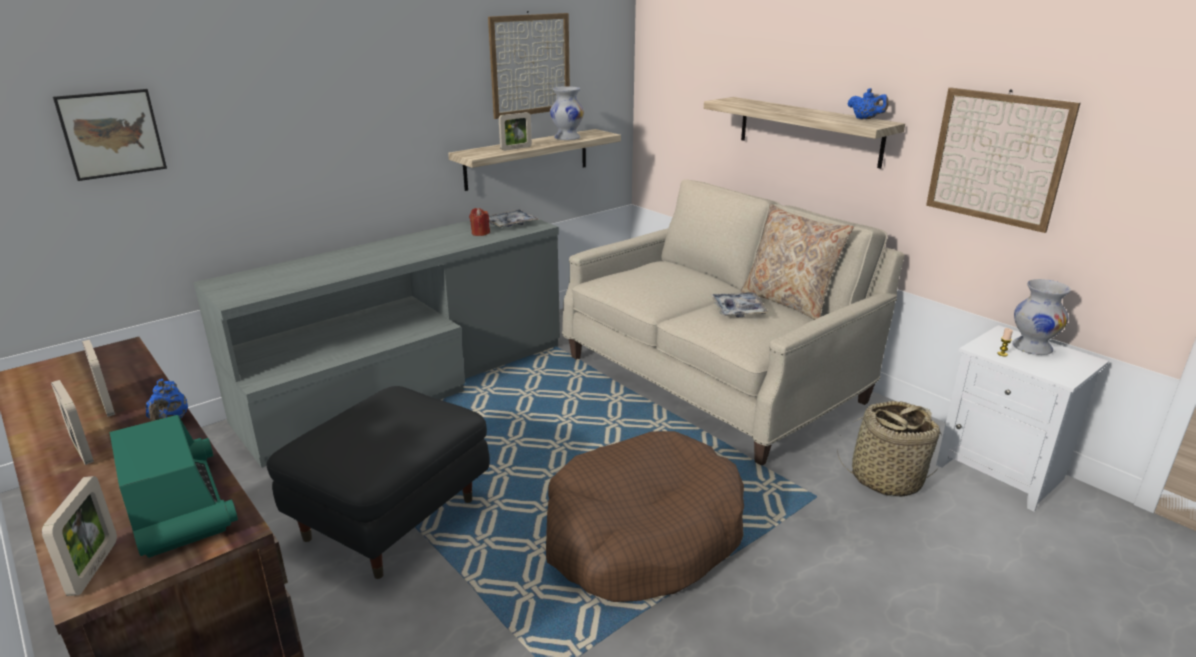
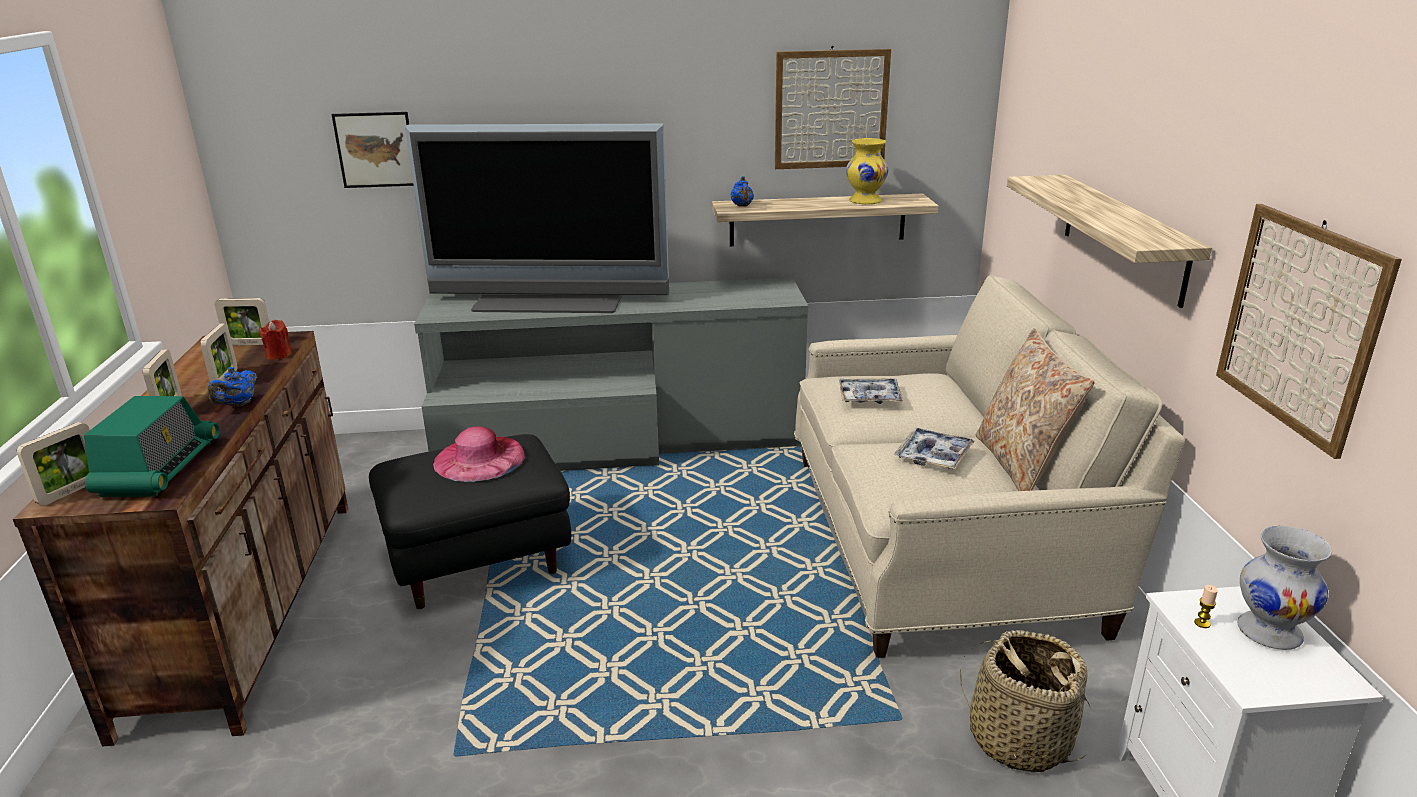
camera: 35 degrees right, 0 degrees up
red candle [469,208,490,236] -> red candle moved to [259,320,292,360]
tray [489,209,539,227] -> tray moved to [839,378,903,404]
picture frame [499,112,532,151] -> picture frame moved to [215,298,269,345]
brown dog bed [546,431,744,602] -> none
white vase [550,86,584,140] -> yellow vase [846,138,889,204]
blue teapot [847,88,889,119] -> blue teapot moved to [730,176,754,207]
none -> television [405,124,669,313]
none -> pink hat [433,426,525,482]

